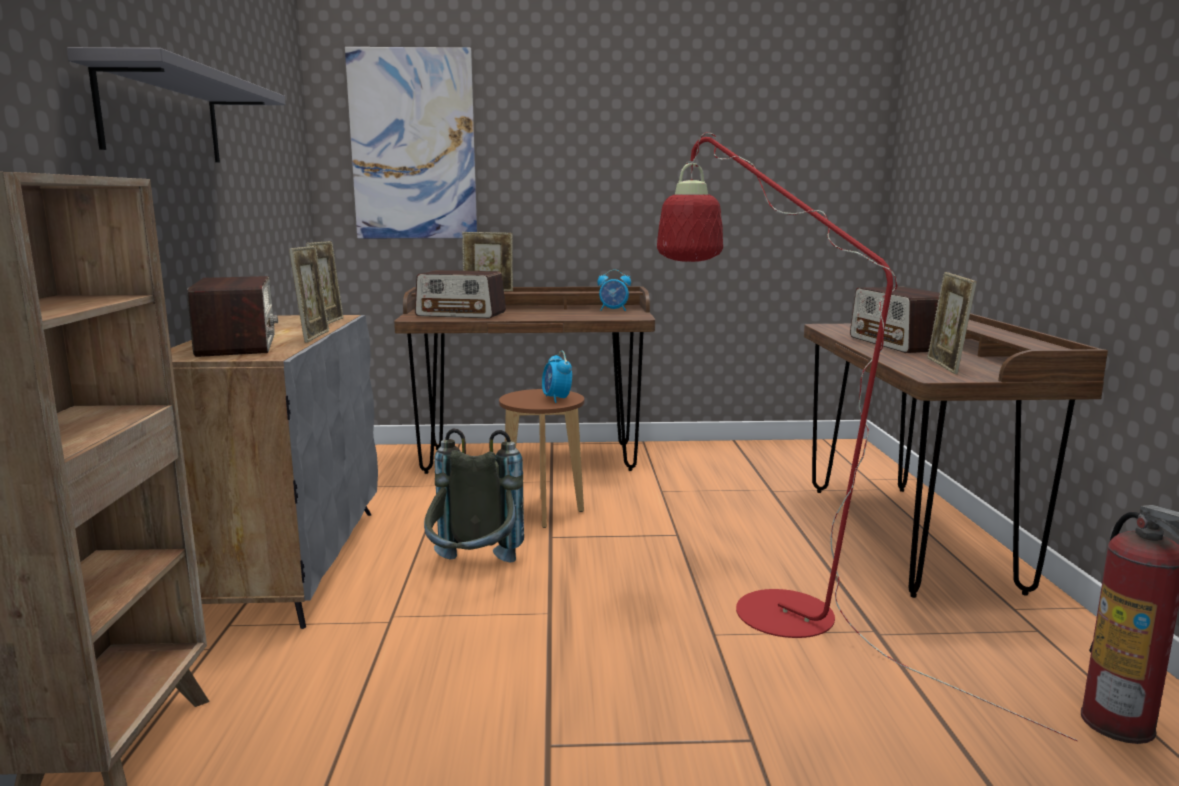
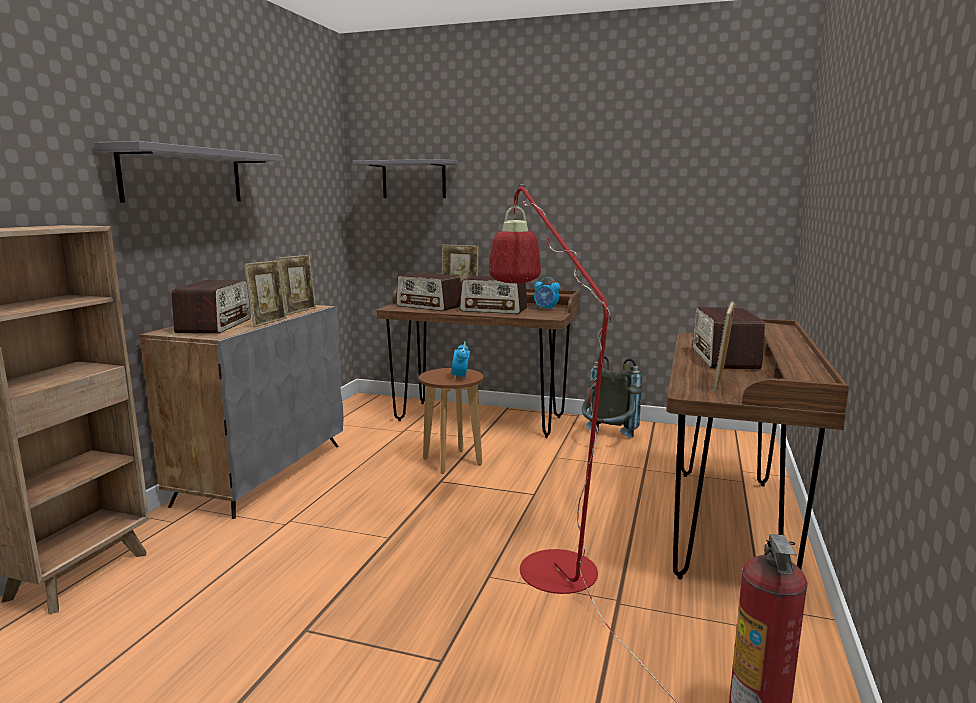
camera: 20 degrees right, 0 degrees up
picture [345,47,477,238] -> grey shelf [353,159,458,198]
grey backpack [424,428,524,562] -> grey backpack moved to [582,356,642,438]
none -> radio [459,276,528,314]

